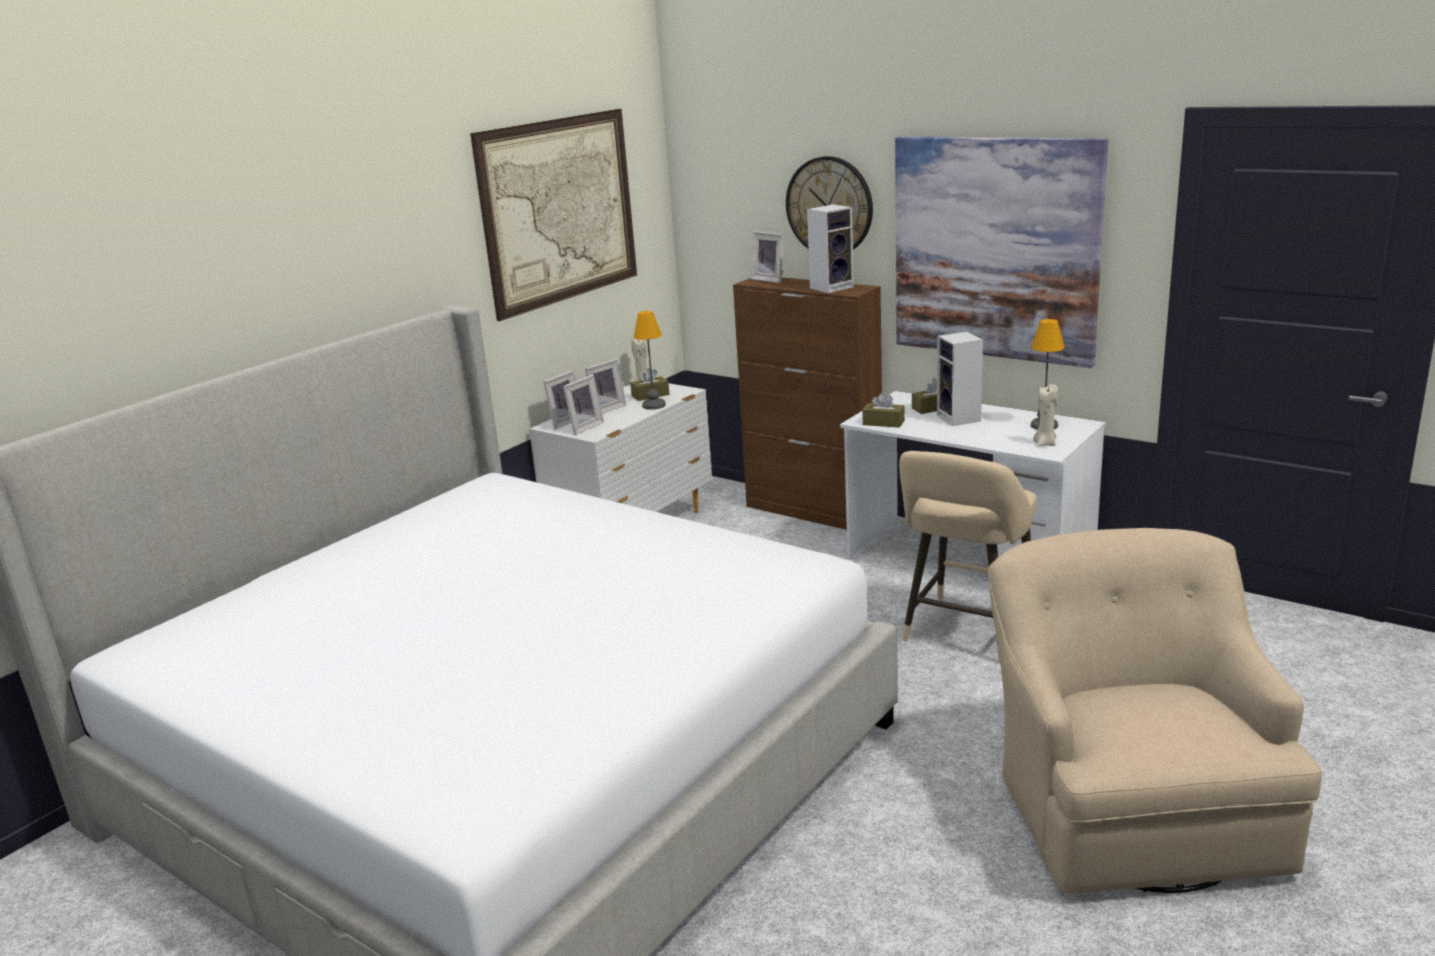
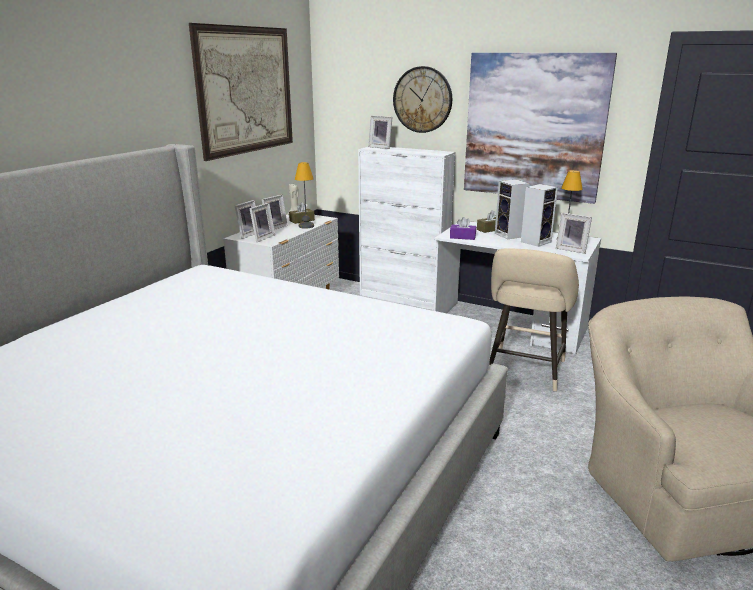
camera: 10 degrees left, 0 degrees up
brown cabinet [733,277,882,530] -> white cabinet [358,147,456,310]
speaker [807,204,854,293] -> speaker moved to [521,184,558,247]
brown tissue box [862,392,905,428] -> purple tissue box [450,217,476,240]
beige candle [1033,384,1058,446] -> picture frame [556,213,592,254]

